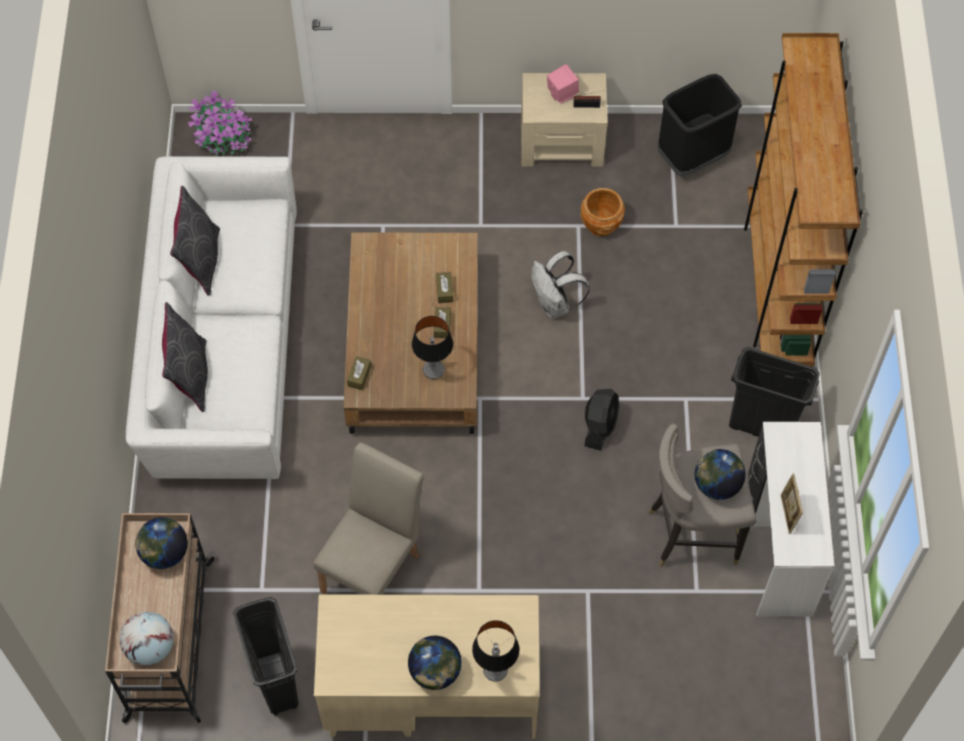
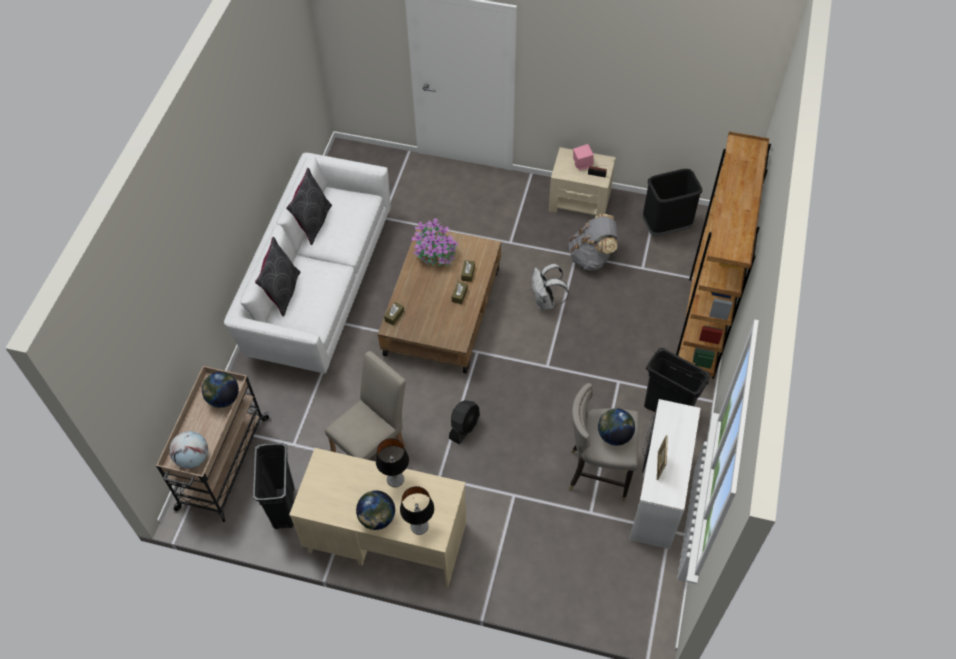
camera: 15 degrees right, 5 degrees down
potted plant [188,91,252,155] -> potted plant moved to [412,218,459,266]
table lamp [412,316,453,379] -> table lamp moved to [376,438,409,487]
brown planter [580,188,625,236] -> grey backpack [569,214,619,271]
black fan [584,389,619,451] -> black fan moved to [449,400,480,445]

